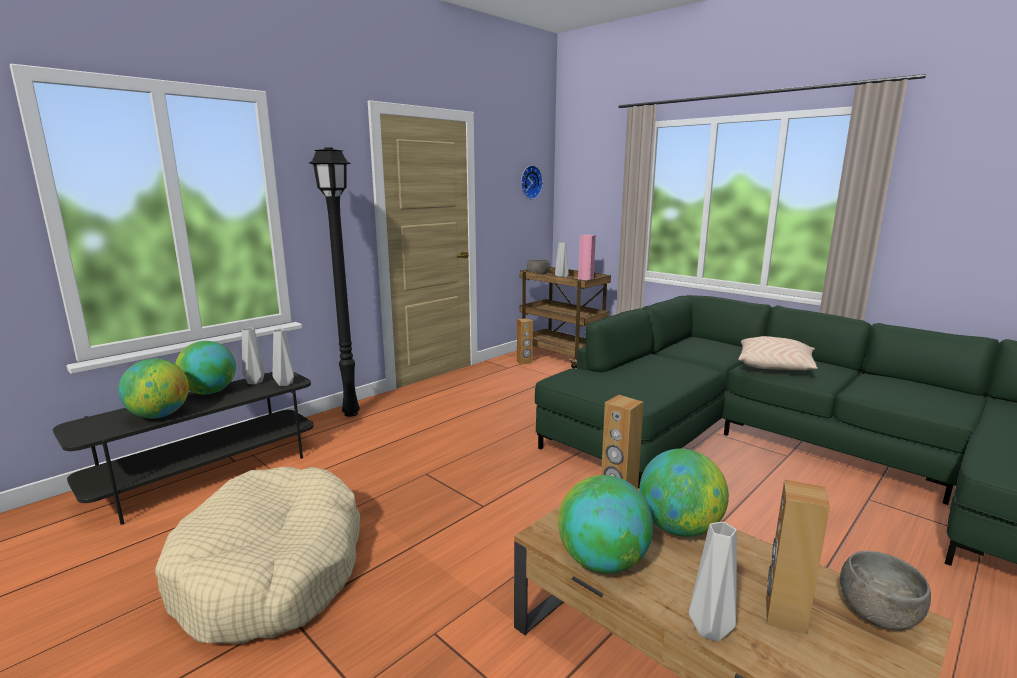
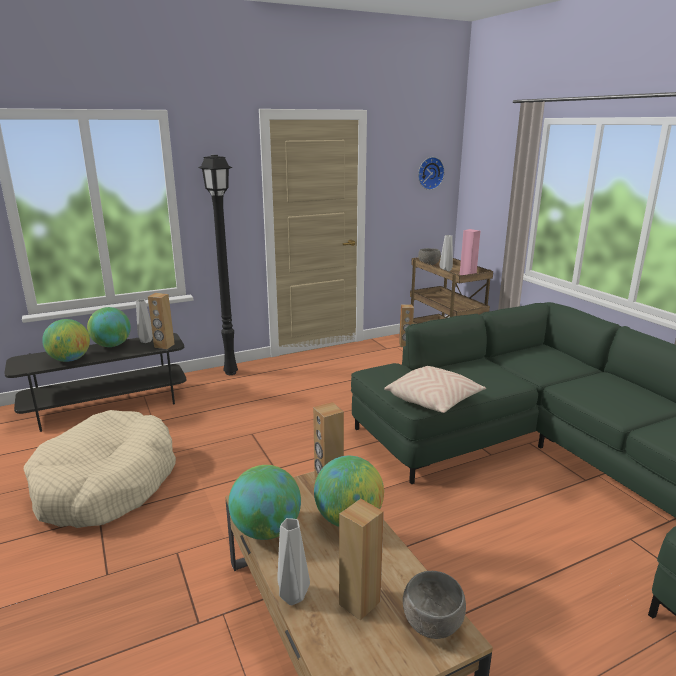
camera: 20 degrees right, 5 degrees up
grey vase [273,329,294,386] -> brown speaker [148,293,175,349]
beige pillow [738,336,818,371] -> beige pillow moved to [384,366,486,413]

